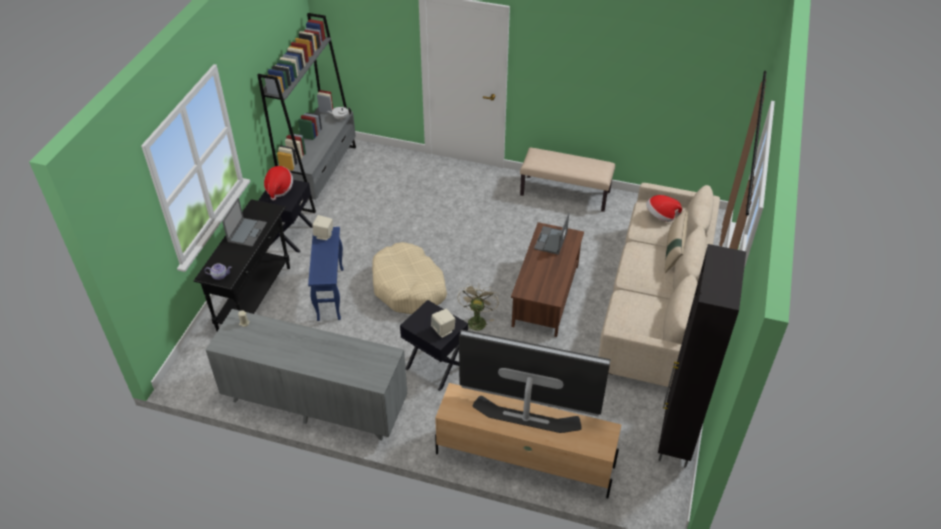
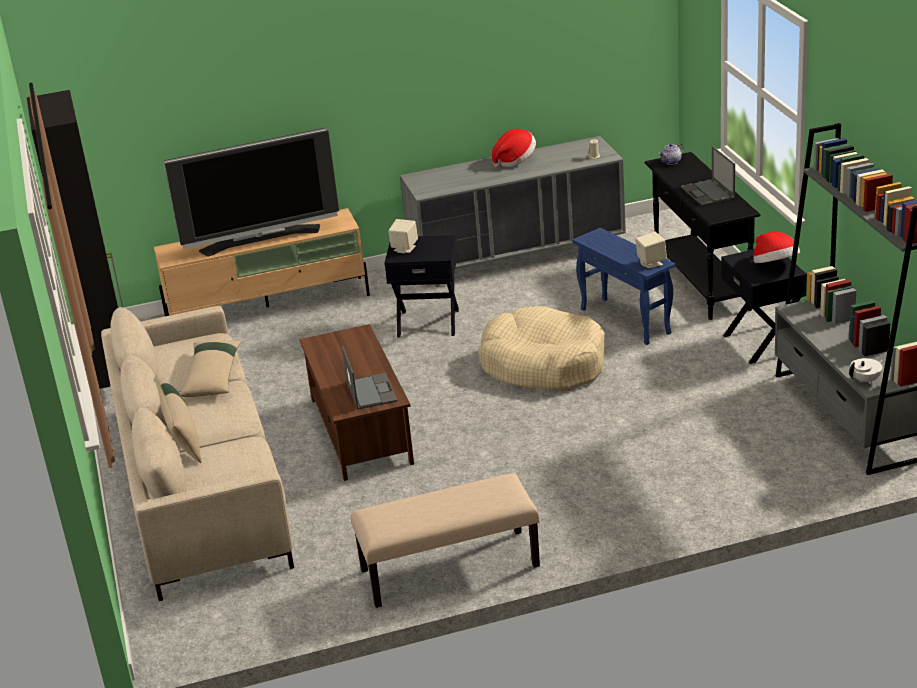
camera: 150 degrees right, 15 degrees down
beige fan [457,283,499,332] -> none
hat [646,195,682,222] -> hat moved to [492,129,536,168]
none -> beige pillow [180,340,241,397]

